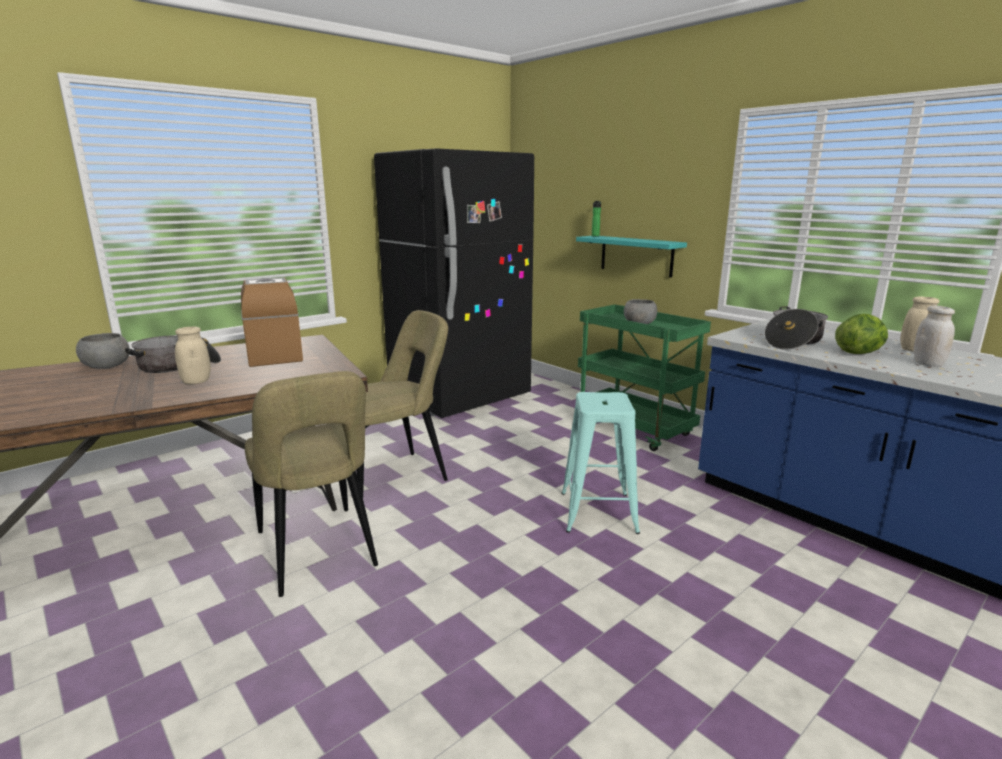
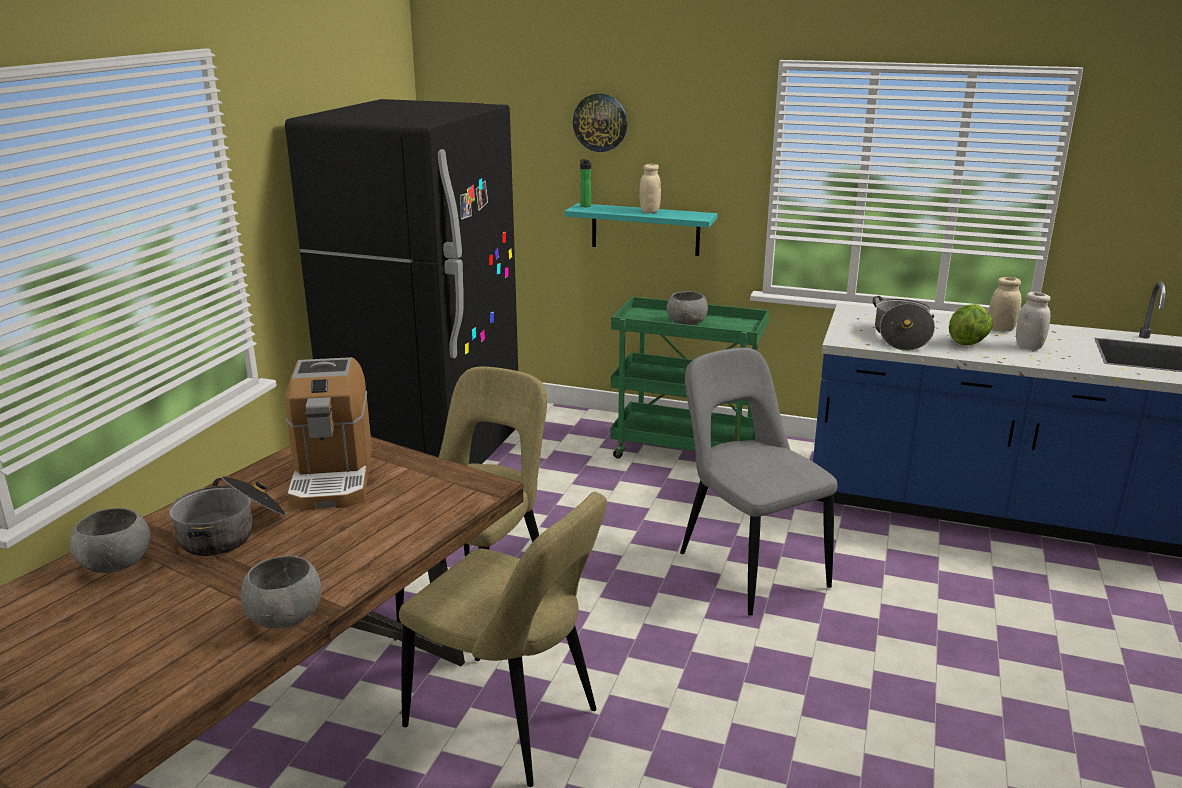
camera: 30 degrees left, 5 degrees up
beige jar [175,326,211,384] -> beige jar moved to [639,164,661,213]
coffee machine [241,278,303,367] -> coffee machine turned 135 degrees counterclockwise [286,357,372,510]
turquoise stool [561,392,640,534] -> grey chair [680,348,838,616]
none -> grey bowl [241,556,321,629]
none -> wall clock [573,93,628,152]

